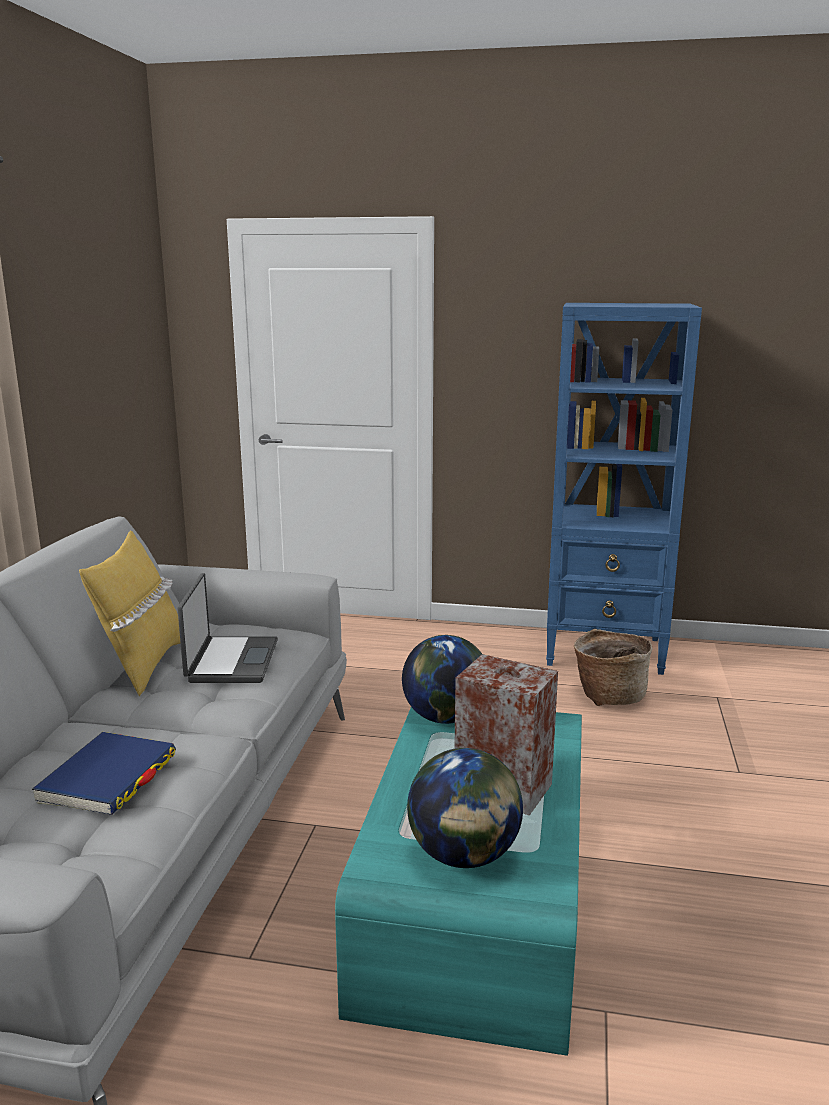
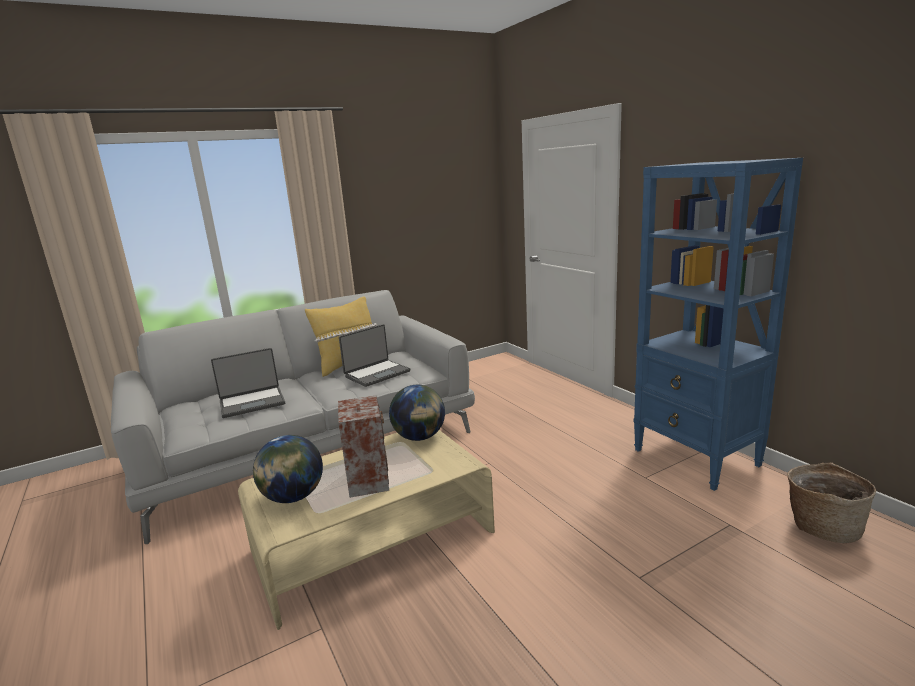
camera: 50 degrees right, 0 degrees up
blue book [32,732,176,815] -> laptop [211,348,285,418]
turquoise coffee table [335,707,582,1056] -> beige coffee table [238,430,495,630]
basket [574,629,653,706] -> basket moved to [788,462,876,543]

